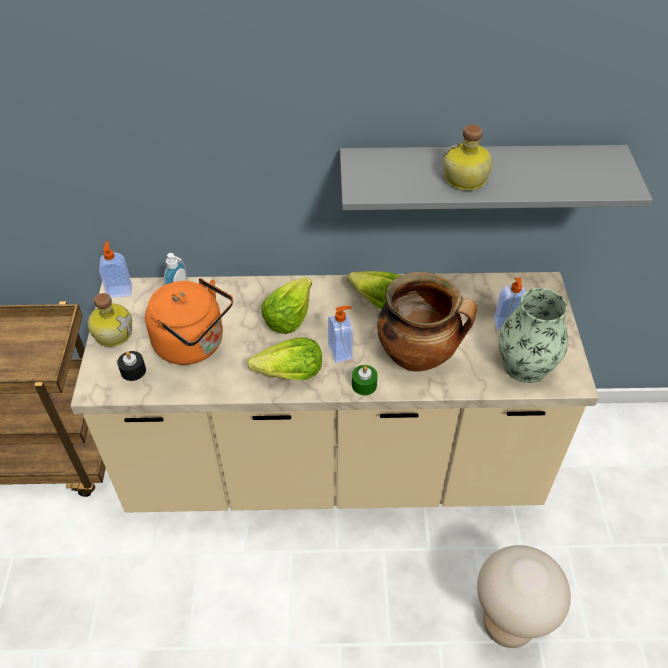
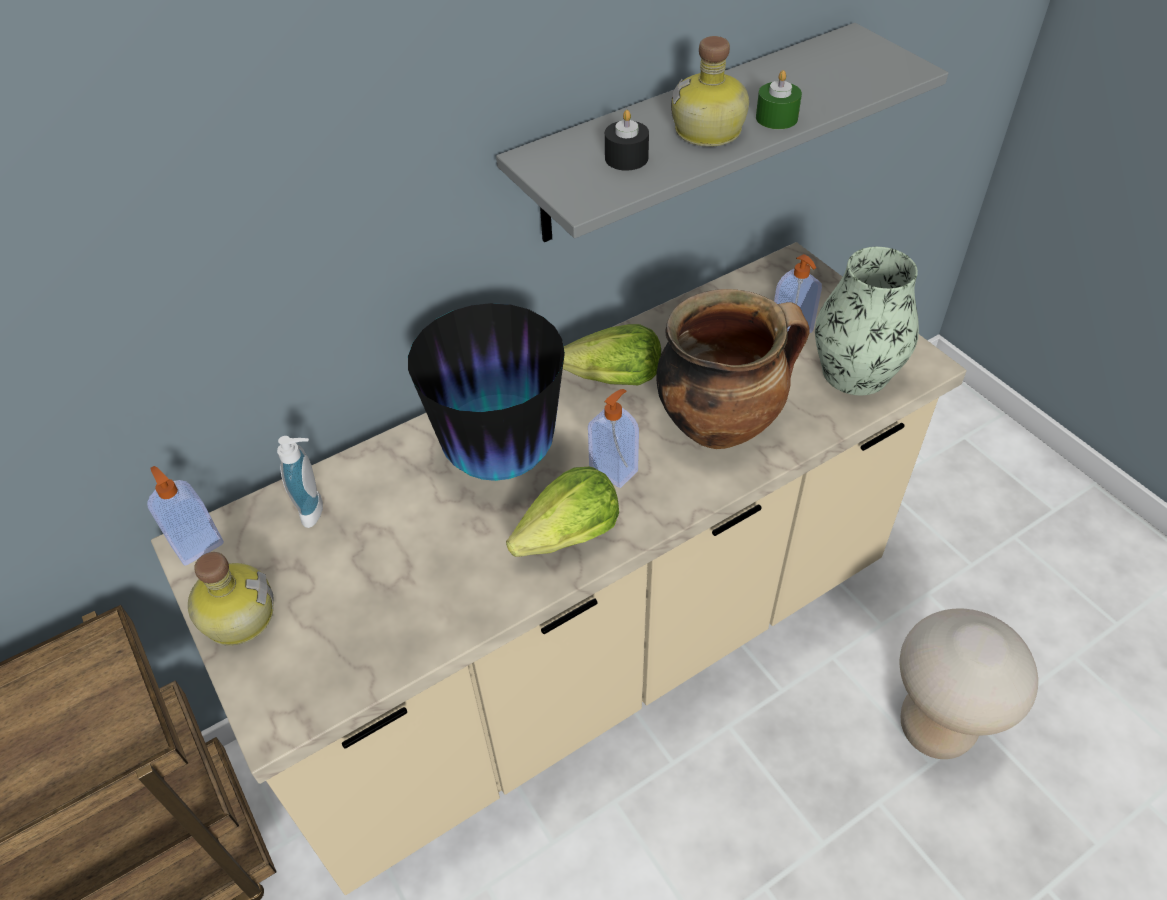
camera: 30 degrees left, 0 degrees up
black candle [117,351,146,381] -> black candle moved to [605,110,649,171]
orange kettle [145,278,233,365] -> none
lettuce [261,277,312,334] -> vase [408,303,565,481]
green candle [352,365,378,395] -> green candle moved to [756,70,802,129]

